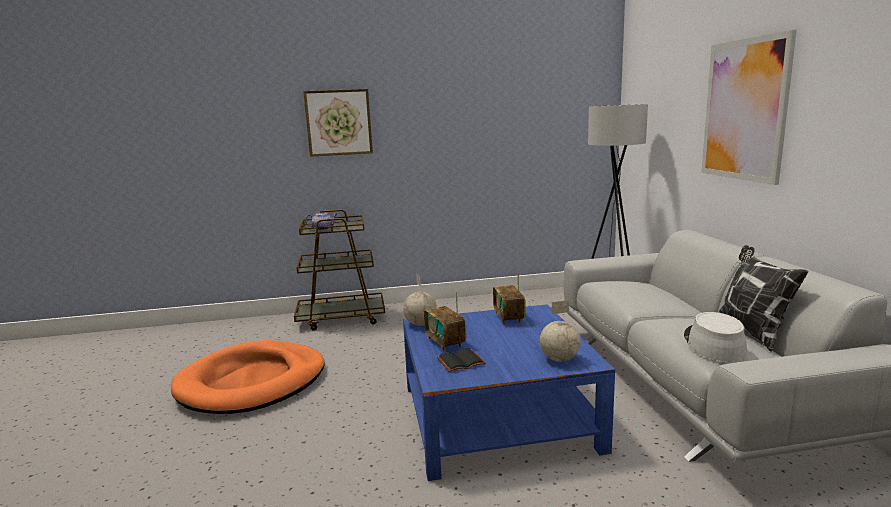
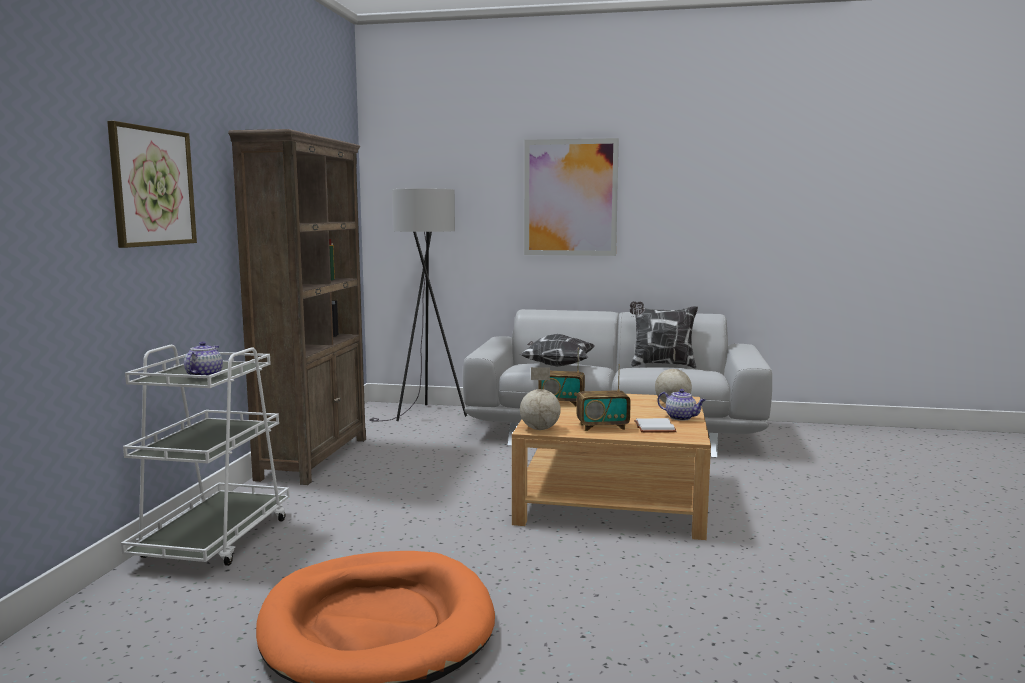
camera: 70 degrees left, 5 degrees down
brown cart [294,209,385,331] -> white cart [121,345,289,566]
blue coffee table [403,305,615,481] -> beige coffee table [512,394,711,540]
black book [437,348,486,372] -> white book [634,418,677,432]
grey hat [684,312,747,361] -> none
none -> brown bookcase [228,129,366,485]
none -> pillow [520,334,595,367]
none -> teapot [657,389,706,421]

